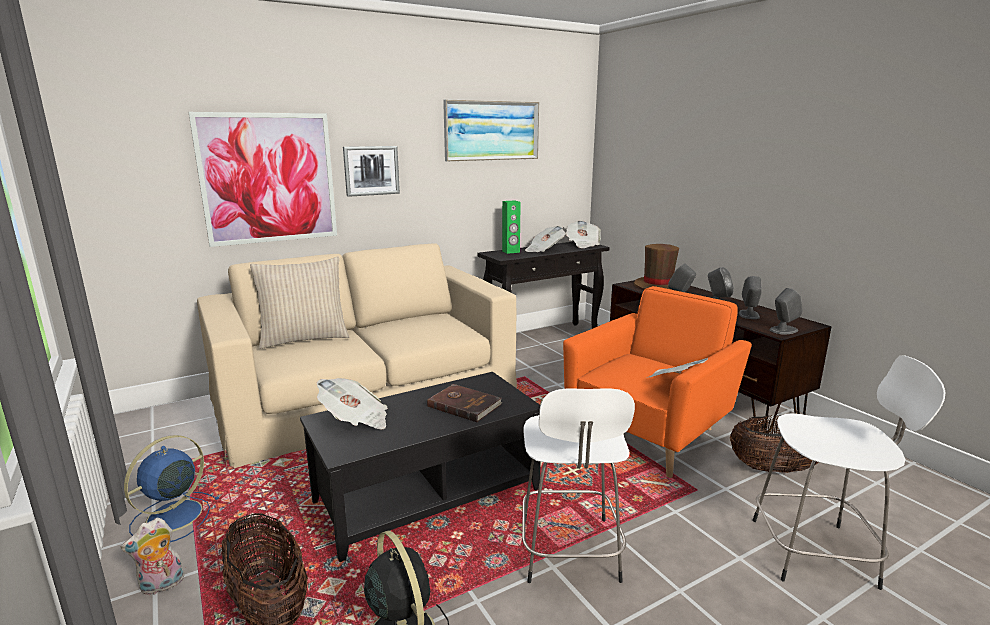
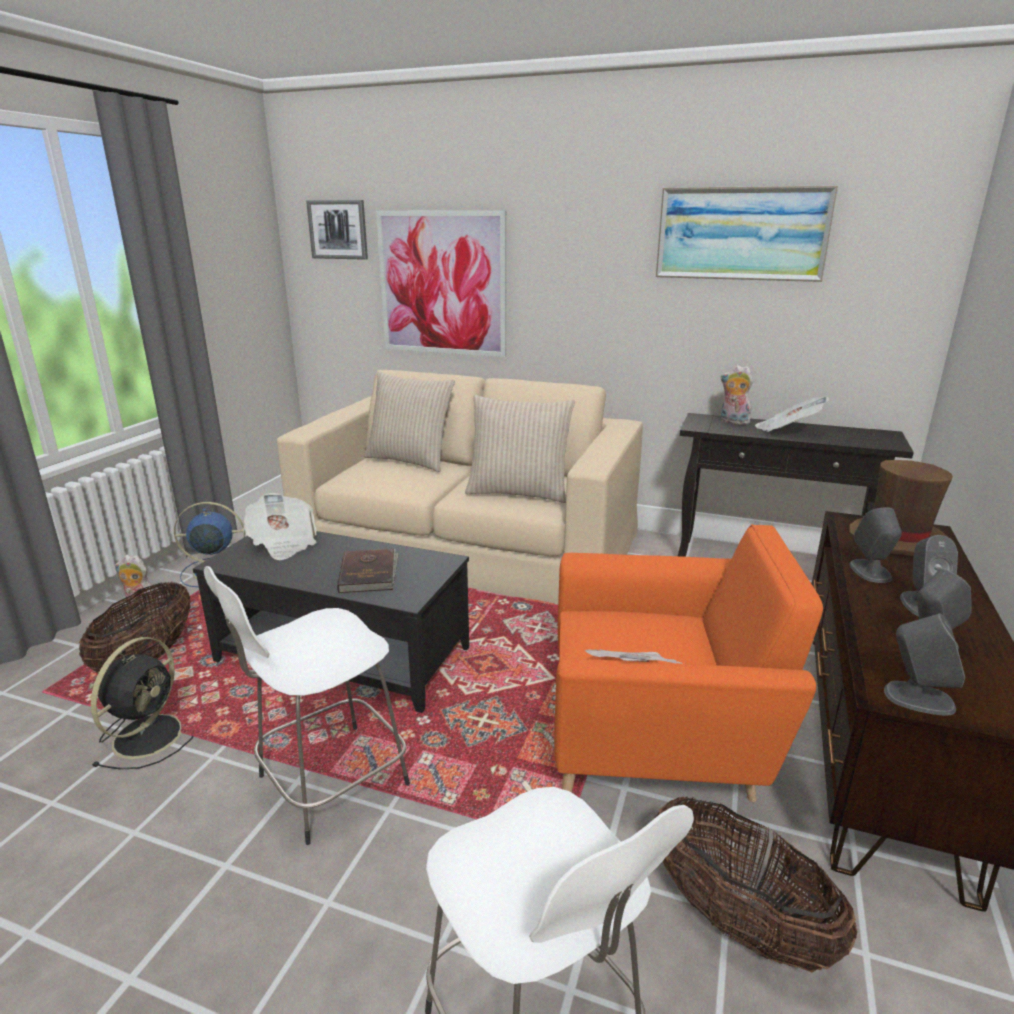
camera: 50 degrees right, 5 degrees up
picture [343,146,400,197] -> picture moved to [306,200,368,260]
green speaker [502,200,521,254] -> plush toy [721,365,753,425]
newspaper [566,220,601,248] -> none
none -> beige pillow [465,395,575,503]

